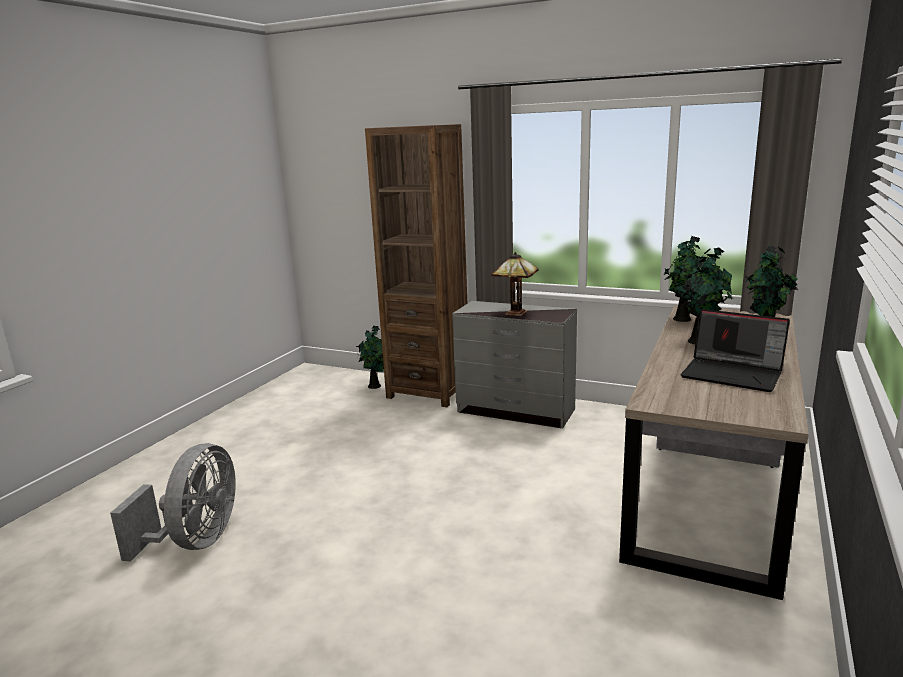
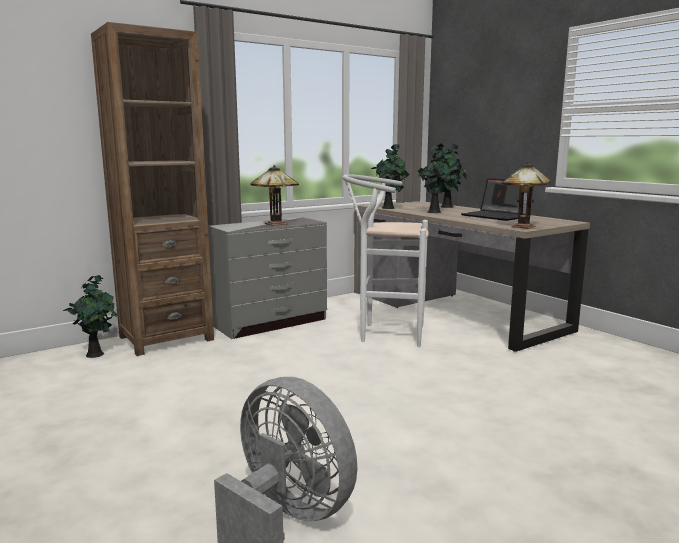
camera: 60 degrees left, 5 degrees down
laptop [680,309,790,392] -> laptop turned 75 degrees clockwise [461,178,534,221]
none -> white stool [342,174,429,347]
none -> table lamp [502,161,551,229]

